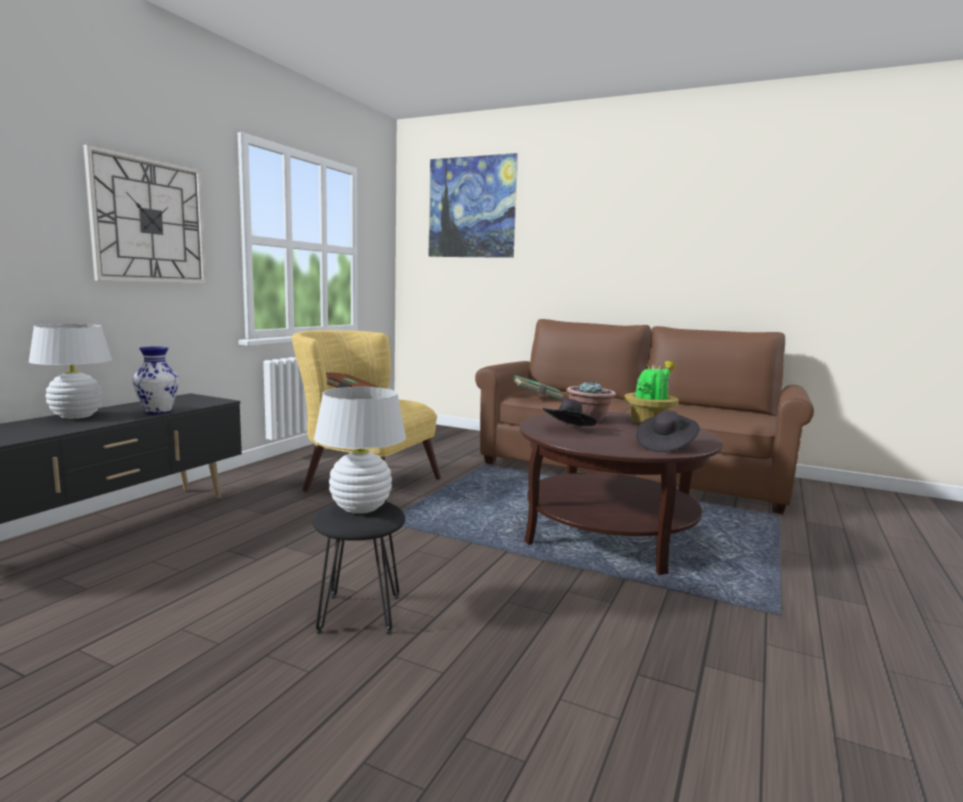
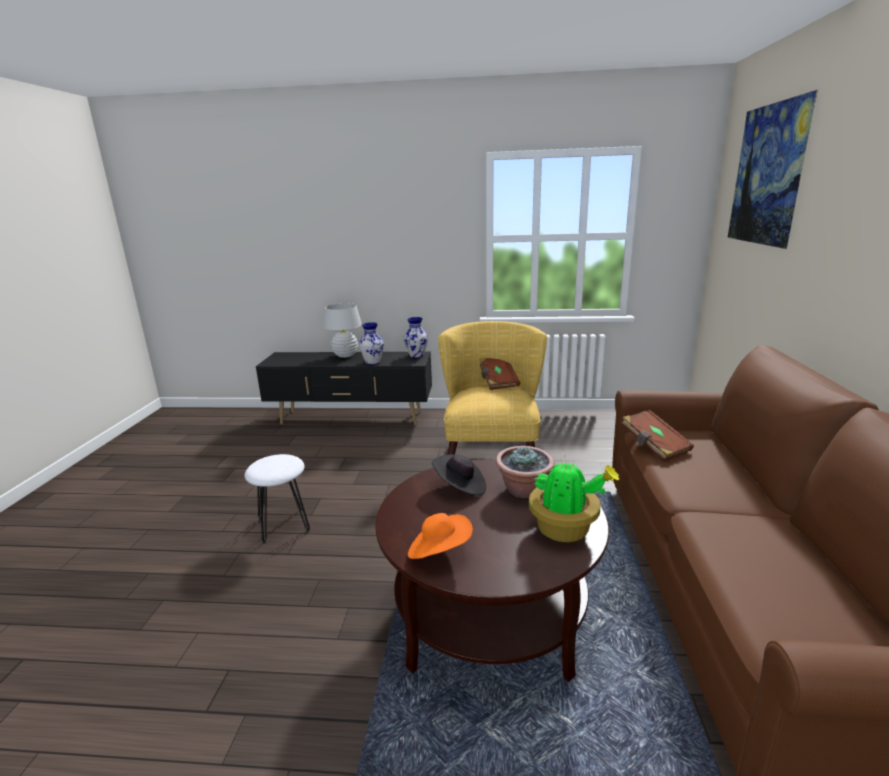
camera: 70 degrees right, 10 degrees up
wall clock [83,144,207,284] -> none
black stool [313,501,405,635] -> white stool [245,454,310,544]
white table lamp [314,387,406,514] -> none
green book [513,375,566,401] -> brown book [621,410,694,461]
black hat [636,410,700,452] -> orange hat [408,513,473,559]
none -> vase [404,317,428,358]

